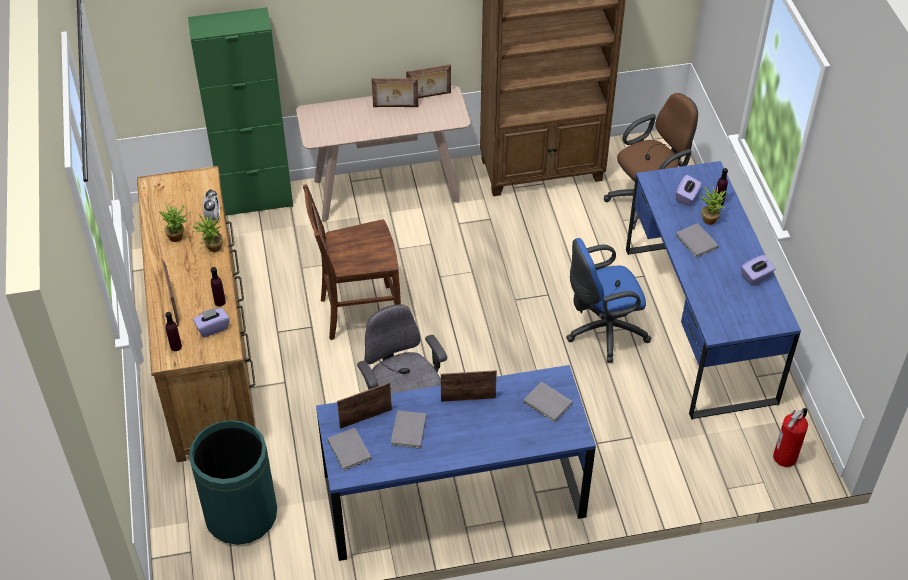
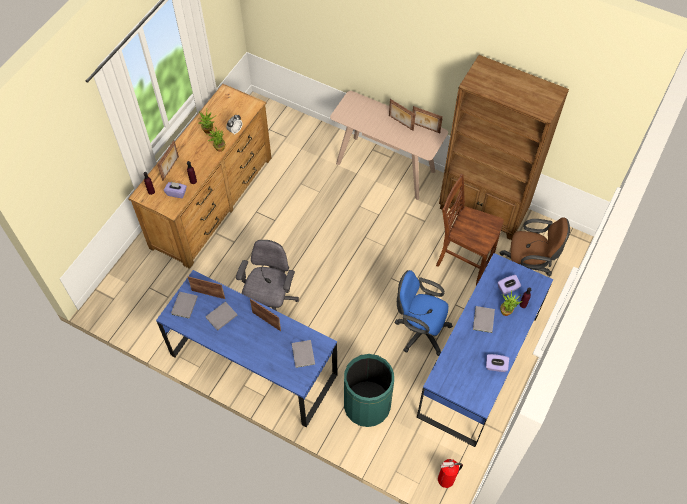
camera: 40 degrees right, 10 degrees up
green cabinet [188,7,293,216] -> none
green trash can [189,420,277,545] -> green trash can moved to [344,354,394,427]
brown chair [303,184,401,340] -> brown chair moved to [436,174,504,286]

